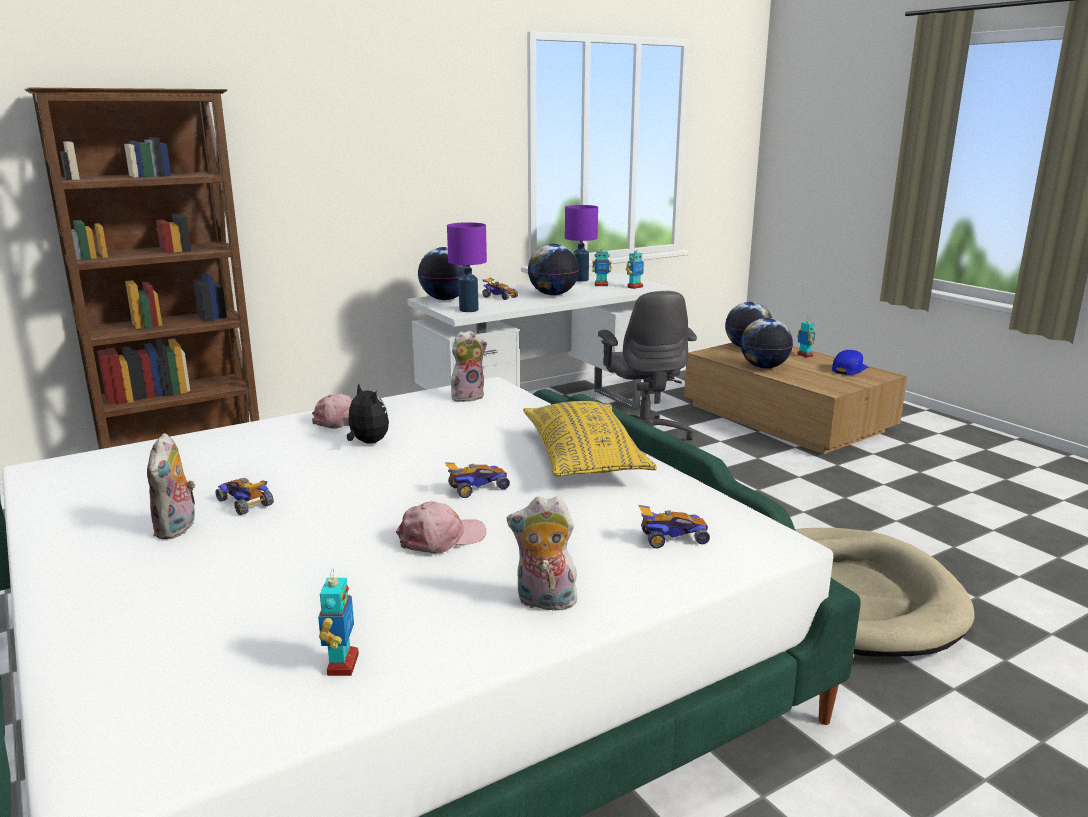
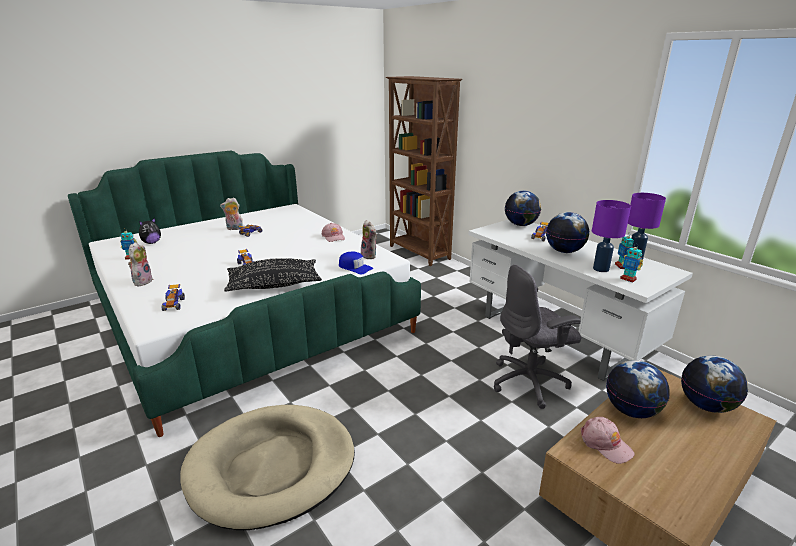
camera: 85 degrees right, 5 degrees up
plush toy [343,383,389,444] -> plush toy moved to [139,218,161,244]
pink cap [396,501,486,554] -> pink cap moved to [581,417,635,464]
purple table lamp [447,222,487,312] -> purple table lamp moved to [592,200,631,272]
yellow pillow [523,401,657,477] -> black pillow [224,258,322,292]
toy robot [797,317,815,358] -> none
blue cap [832,350,869,375] -> blue cap moved to [339,251,373,275]

